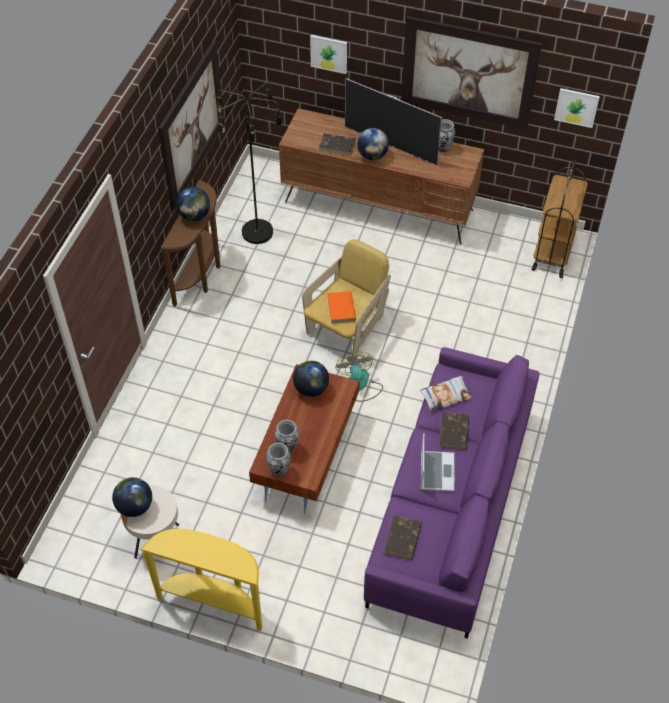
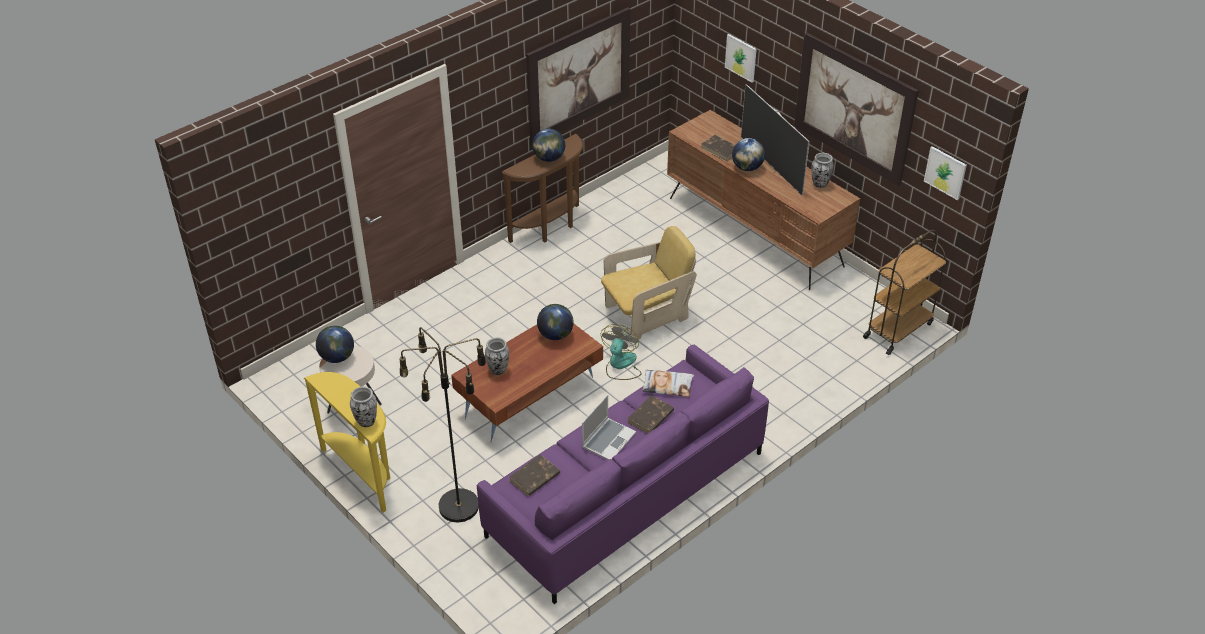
camera: 30 degrees right, 10 degrees down
floor lamp [217,82,282,244] -> floor lamp moved to [400,327,486,523]
vase [266,443,291,477] -> vase moved to [350,387,377,427]
orange book [328,291,356,324] -> none

